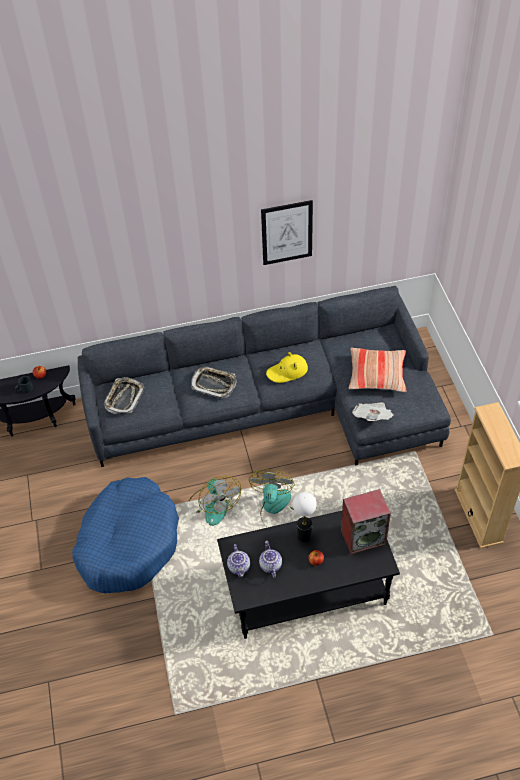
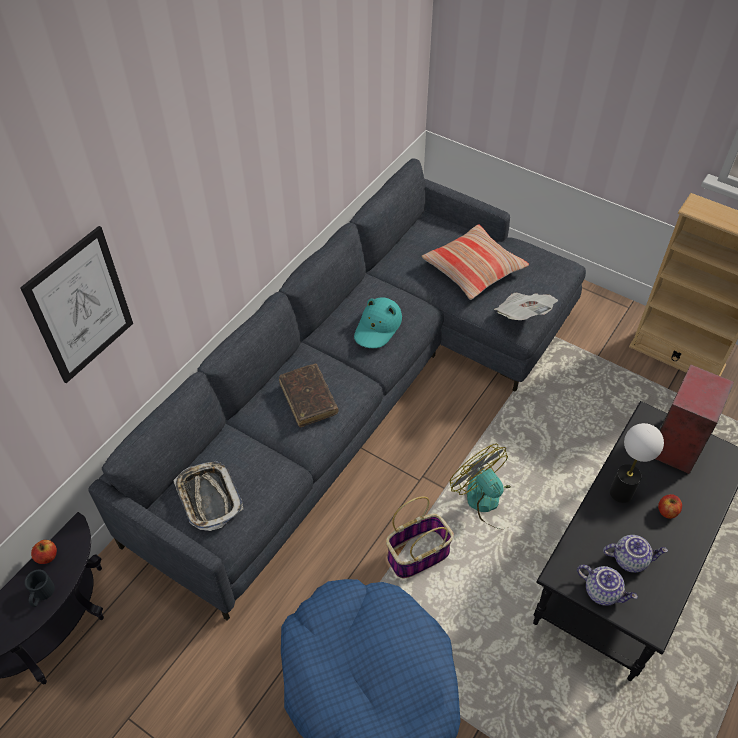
camera: 45 degrees left, 0 degrees up
fan [189,476,241,526] -> basket [386,496,454,578]
tray [191,366,237,398] -> brown book [279,364,338,427]
teapot [259,541,282,578] -> teapot turned 150 degrees clockwise [603,535,668,573]
picture [261,200,313,265] -> picture moved to [20,226,133,383]
yellow hat [266,352,308,383] -> turquoise hat [354,297,402,348]

